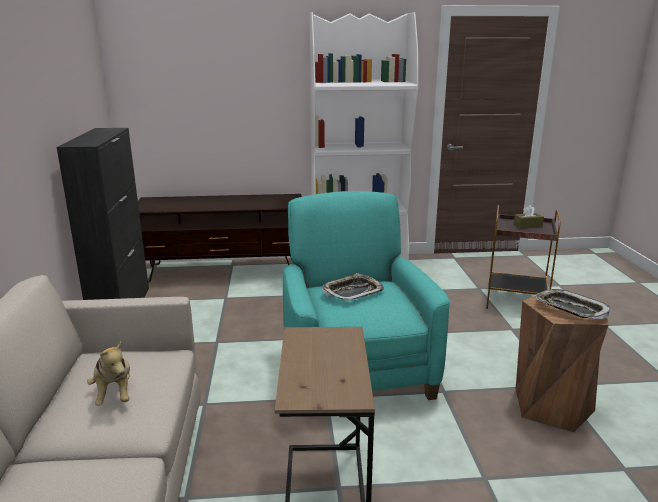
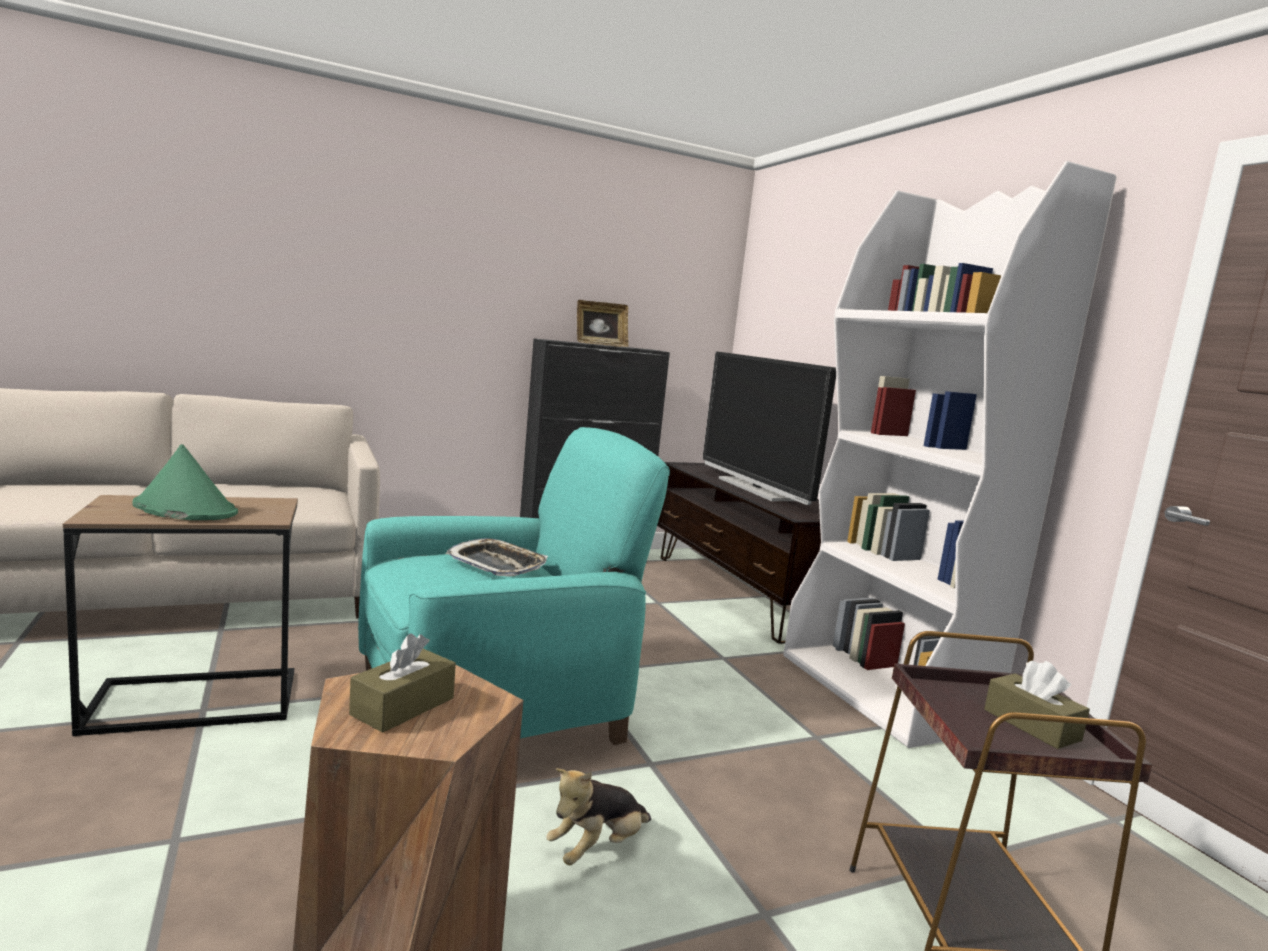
camera: 70 degrees right, 10 degrees down
plush toy [87,340,130,406] -> plush toy moved to [546,768,651,865]
tray [536,289,611,319] -> brown tissue box [349,633,456,733]
none -> green hat [132,444,238,520]
none -> picture frame [577,300,628,347]
none -> television [703,352,836,505]

